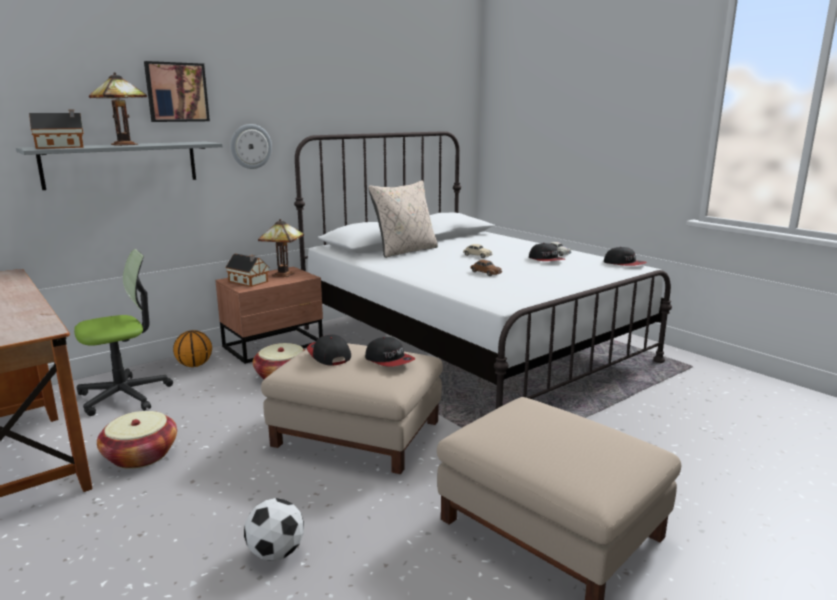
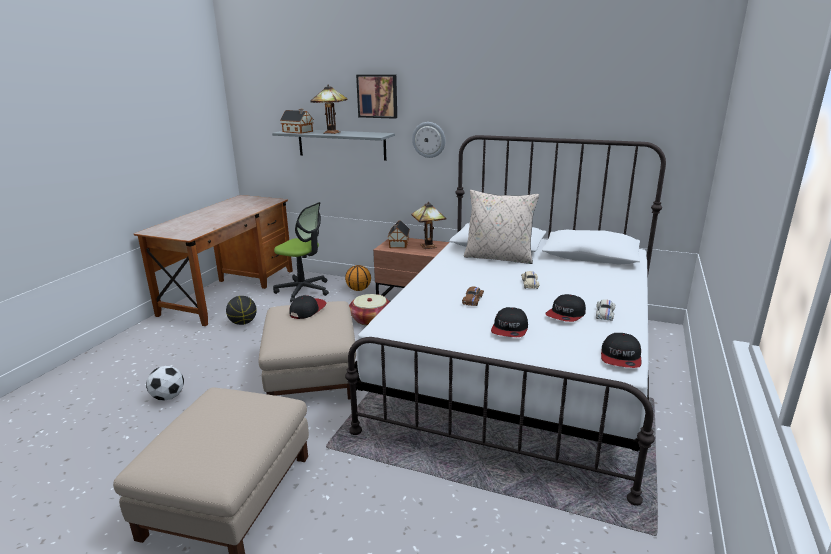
camera: 60 degrees right, 5 degrees up
basket [97,411,177,469] -> basketball [226,296,257,325]
cap [365,337,415,367] -> cap moved to [491,307,528,337]

